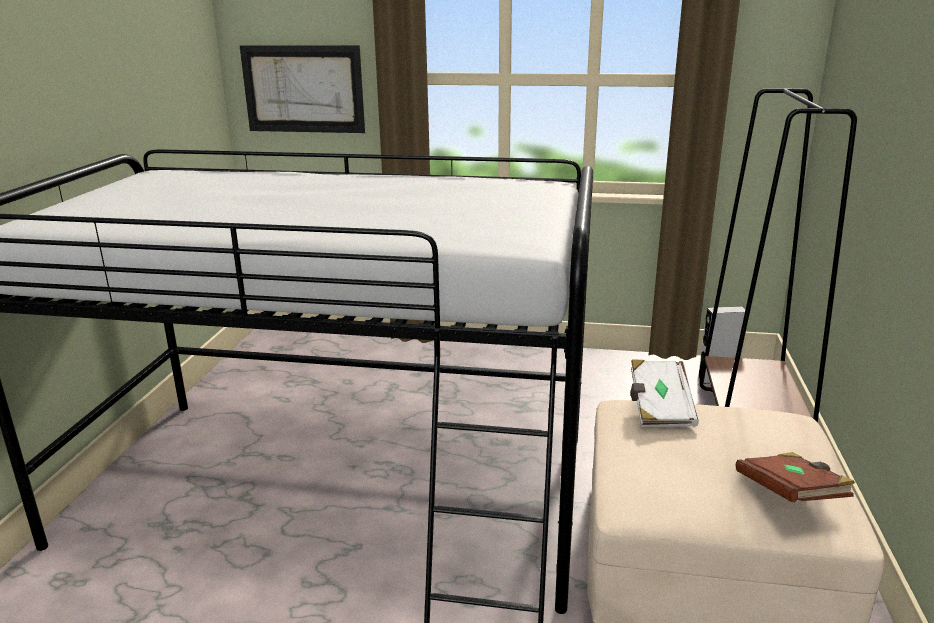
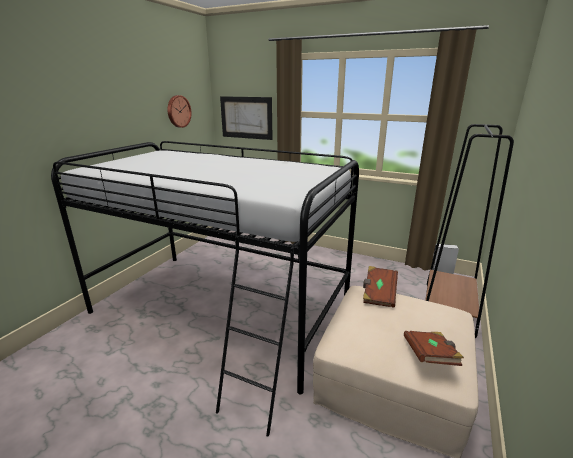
camera: 15 degrees right, 0 degrees up
white book [631,359,699,427] -> brown book [363,266,398,308]
none -> wall clock [167,95,192,128]

